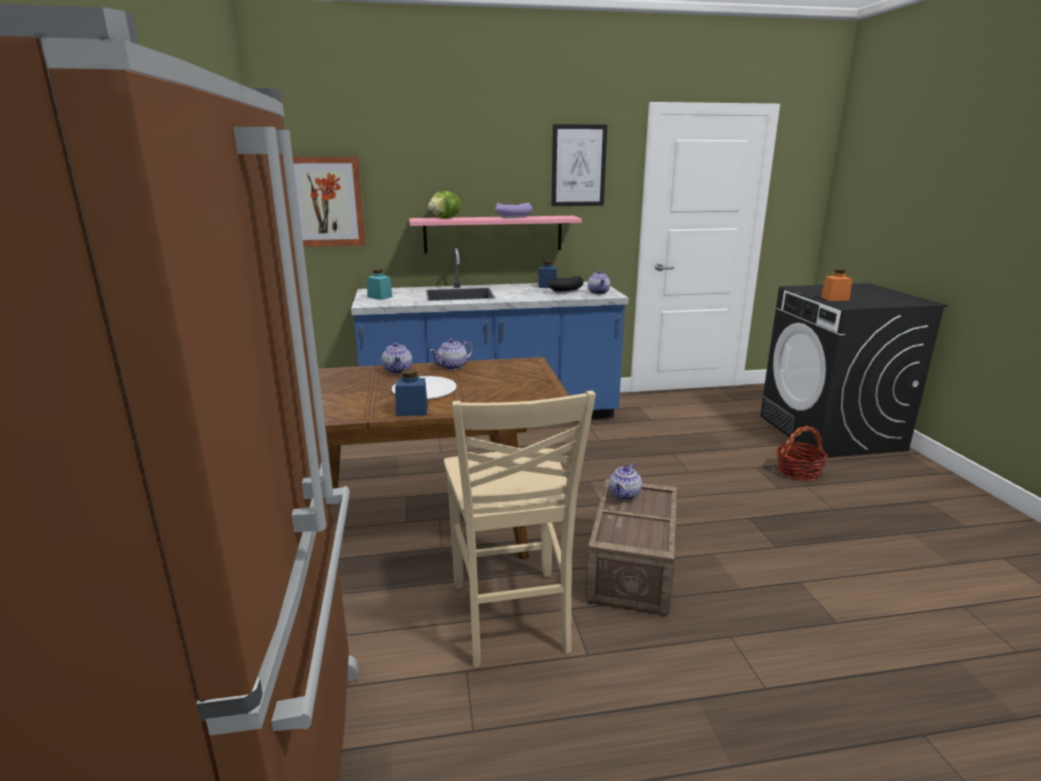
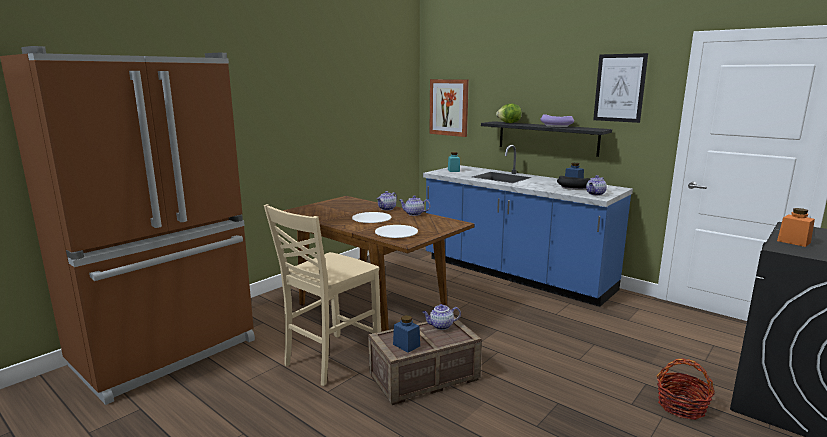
camera: 50 degrees right, 5 degrees down
blue jar [395,369,428,416] -> blue jar moved to [393,315,420,353]
pink shelf [409,216,582,253] -> black shelf [481,121,612,157]
none -> white plate [375,225,418,238]

